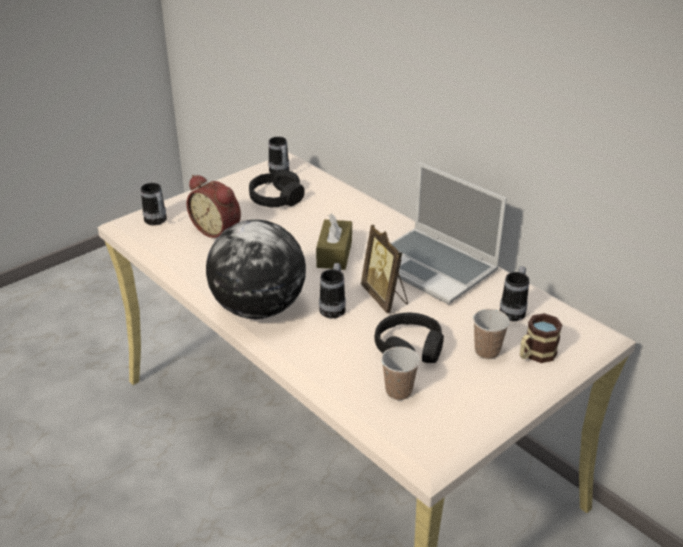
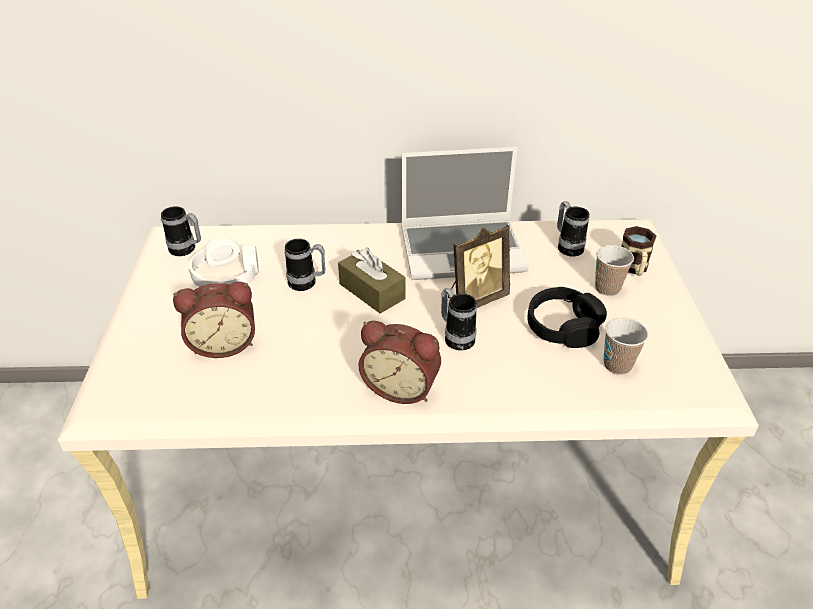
camera: 50 degrees left, 5 degrees up
mug [141,183,167,225] -> mug moved to [285,239,325,291]
globe [206,220,306,319] -> alarm clock [358,321,441,404]
black headphones [249,170,305,208] -> white headphones [189,238,259,287]
picture frame [361,225,408,313] -> picture frame turned 45 degrees counterclockwise [448,225,510,308]

